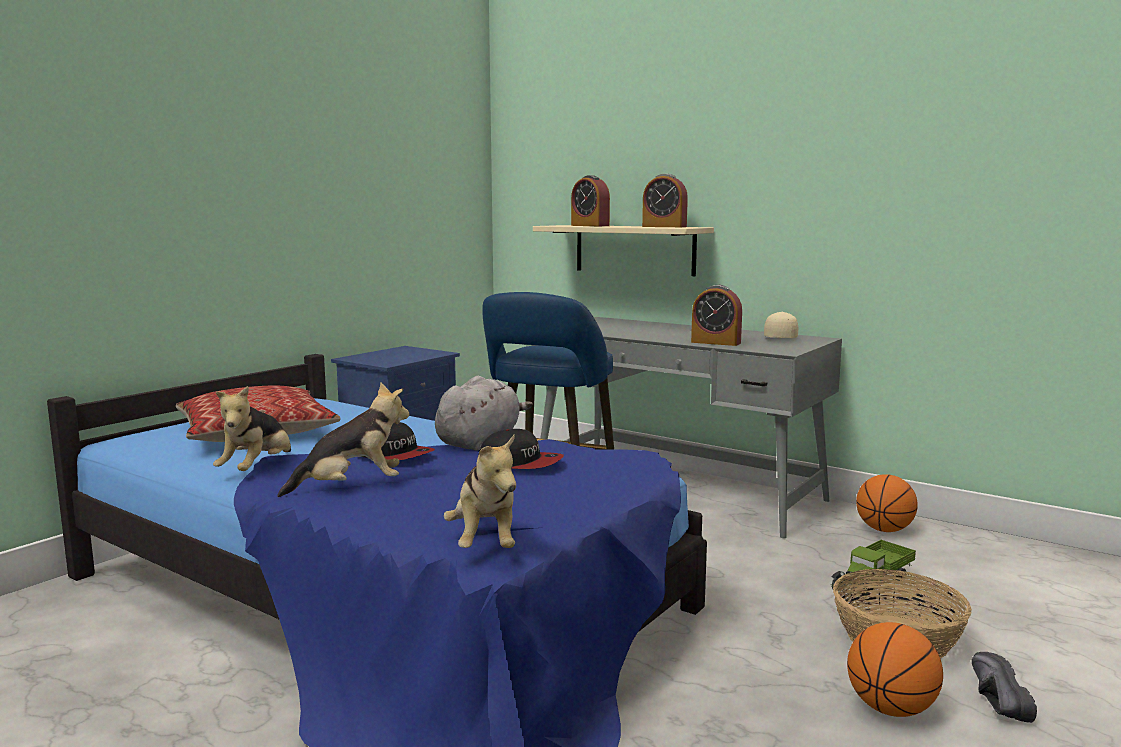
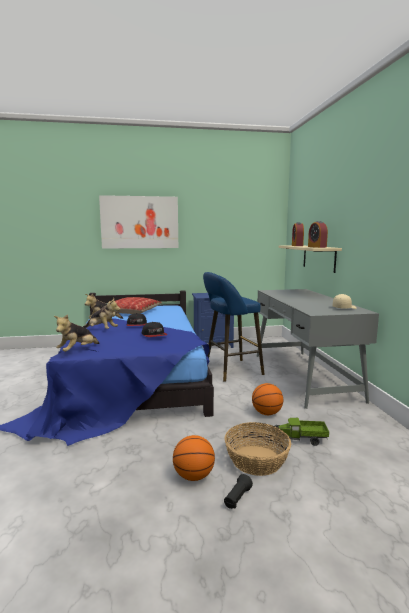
camera: 45 degrees right, 0 degrees up
grey plush toy [435,376,533,450] -> none
alarm clock [691,285,742,346] -> none
basketball [856,474,918,532] -> basketball moved to [252,383,283,415]
black shoe [972,652,1037,723] -> black flashlight [224,474,253,509]
none -> picture [99,195,178,249]

